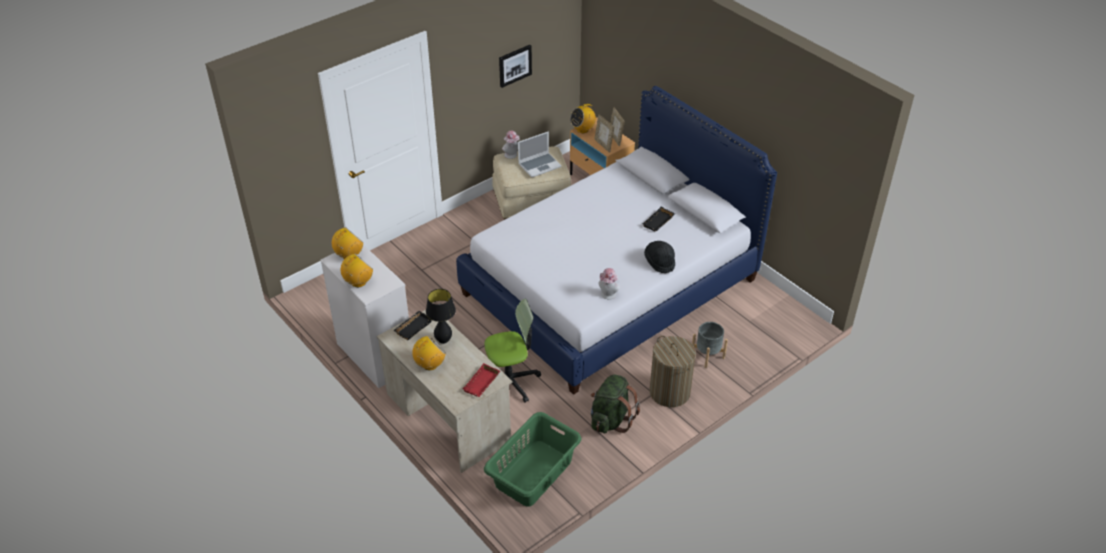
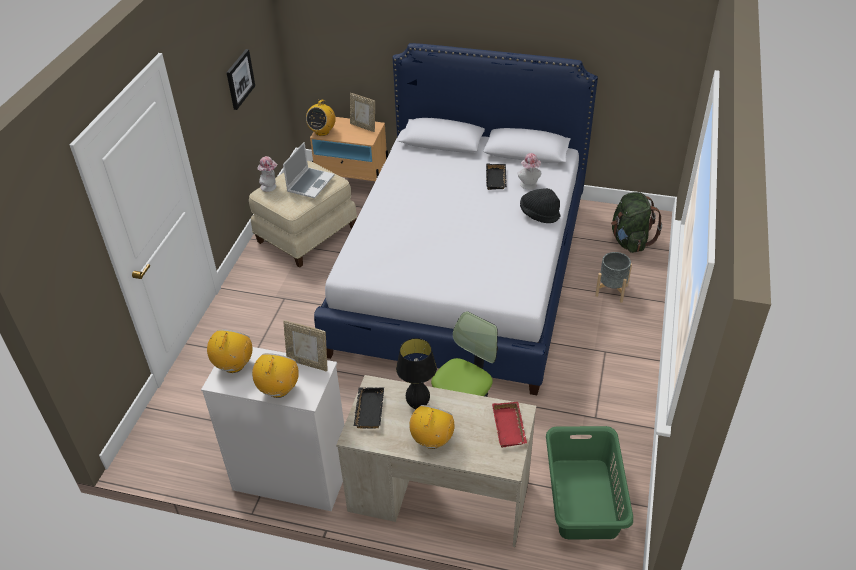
camera: 35 degrees left, 0 degrees up
green backpack [591,374,640,433] -> green backpack moved to [611,192,662,253]
picture frame [594,114,614,153] -> picture frame moved to [283,320,327,371]
hat [599,268,620,299] -> hat moved to [517,153,541,189]
laundry basket [650,336,696,407] -> none

